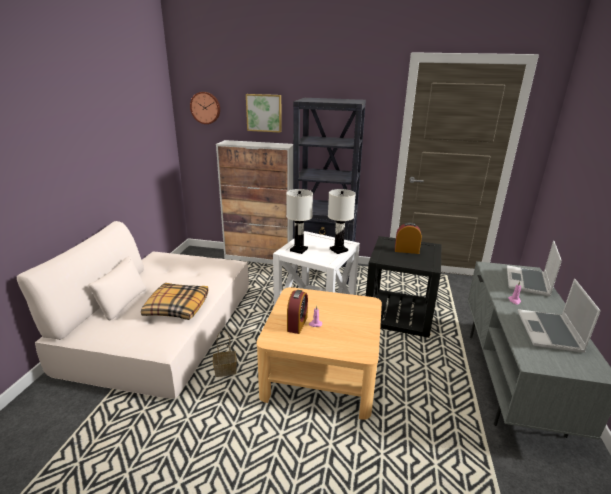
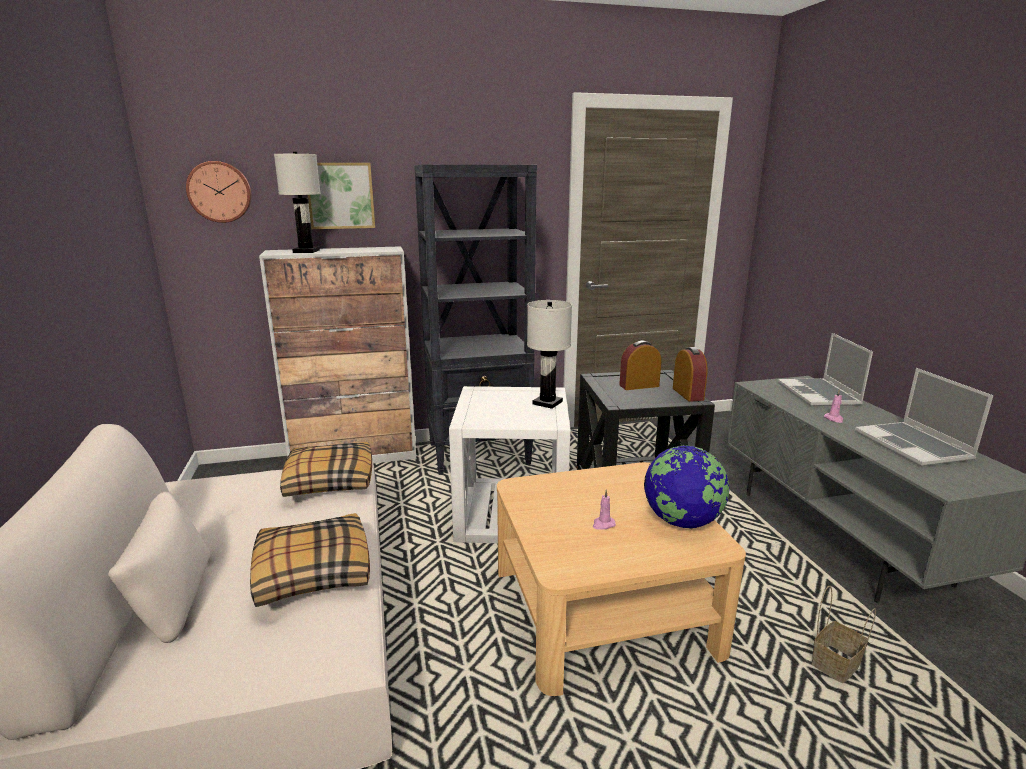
camera: 25 degrees left, 5 degrees down
basket [213,330,237,377] -> basket moved to [811,586,876,683]
white table lamp [286,189,313,254] -> white table lamp moved to [274,152,321,253]
alarm clock [287,290,308,334] -> alarm clock moved to [673,347,708,402]
none -> pillow [280,442,372,497]
none -> globe [644,445,730,529]

